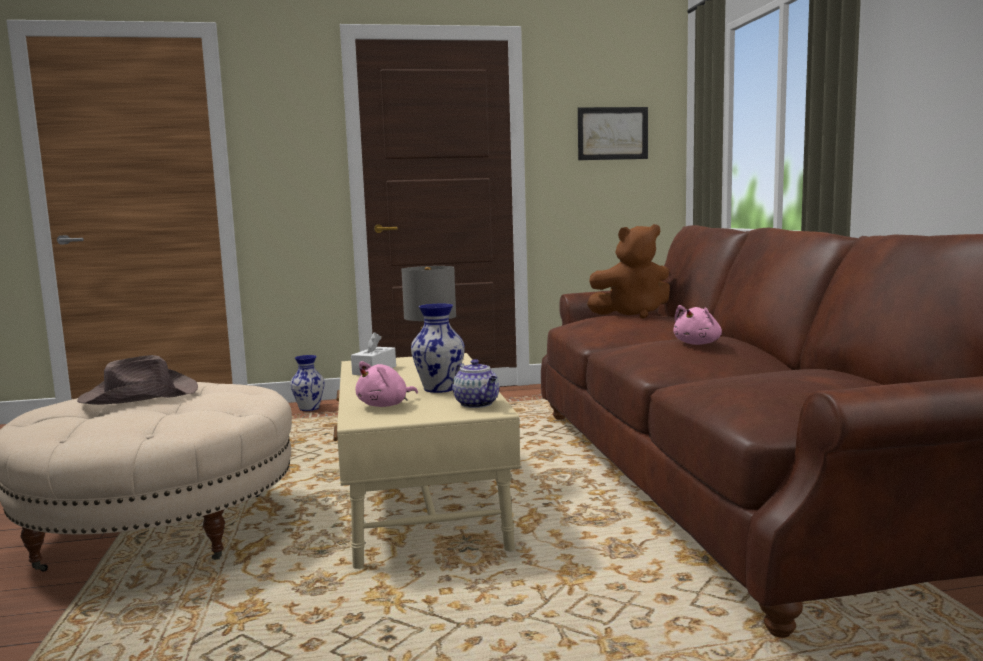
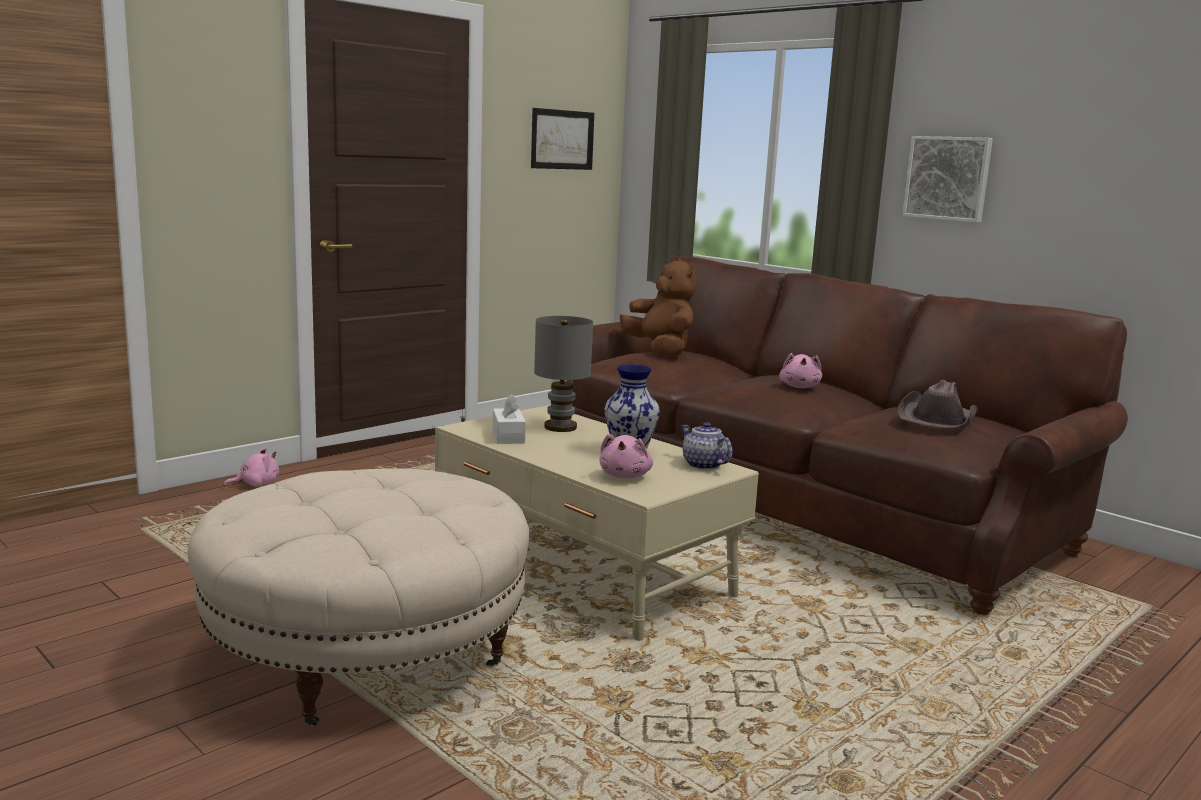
camera: 35 degrees left, 5 degrees up
brown hat [77,355,198,405] -> brown hat moved to [898,379,978,429]
vase [290,355,325,411] -> pink plush toy [223,448,279,486]
teapot [452,359,499,408] -> teapot turned 150 degrees counterclockwise [681,422,733,470]
brown plush toy [587,224,670,318] -> brown plush toy turned 75 degrees counterclockwise [620,258,696,357]
none -> picture [902,136,993,222]

